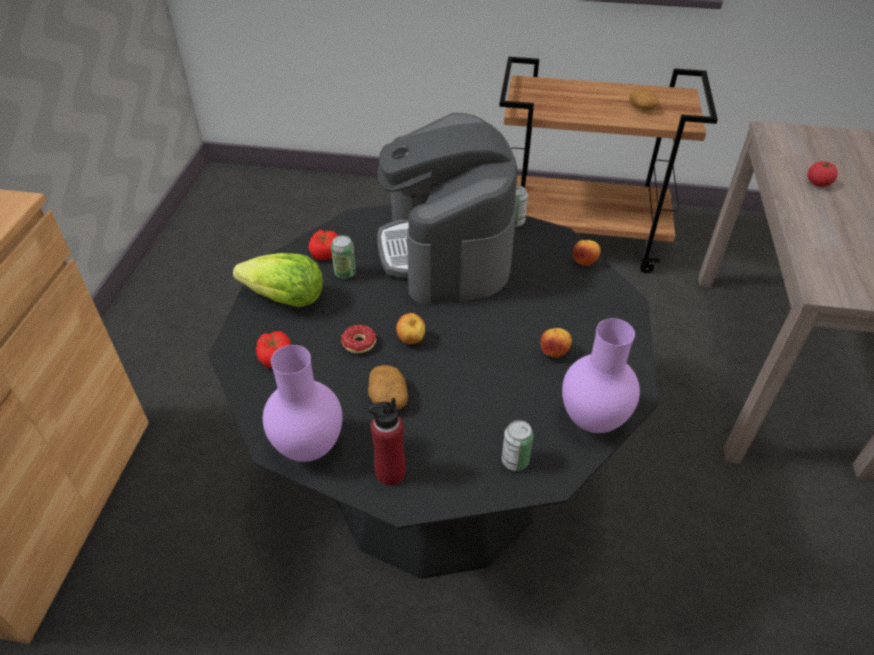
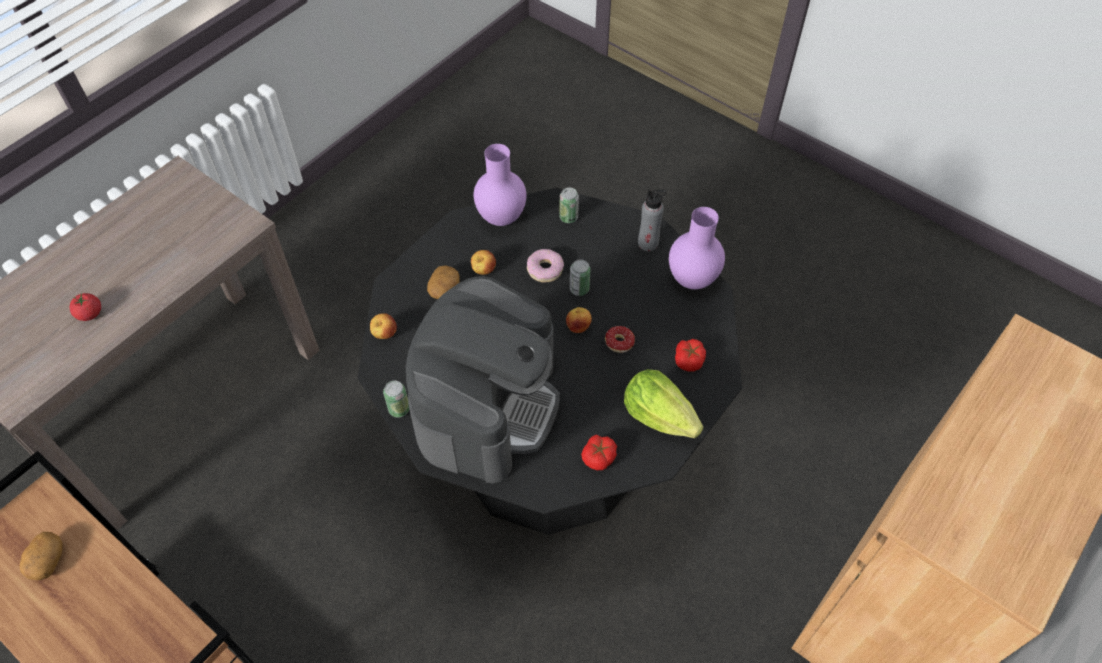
camera: 150 degrees left, 10 degrees up
can [331,235,356,279] -> can moved to [570,259,590,296]
potato [368,365,408,410] -> potato moved to [427,265,460,299]
red bottle [368,398,406,486] -> grey bottle [638,189,667,251]
none -> donut [527,249,564,283]

